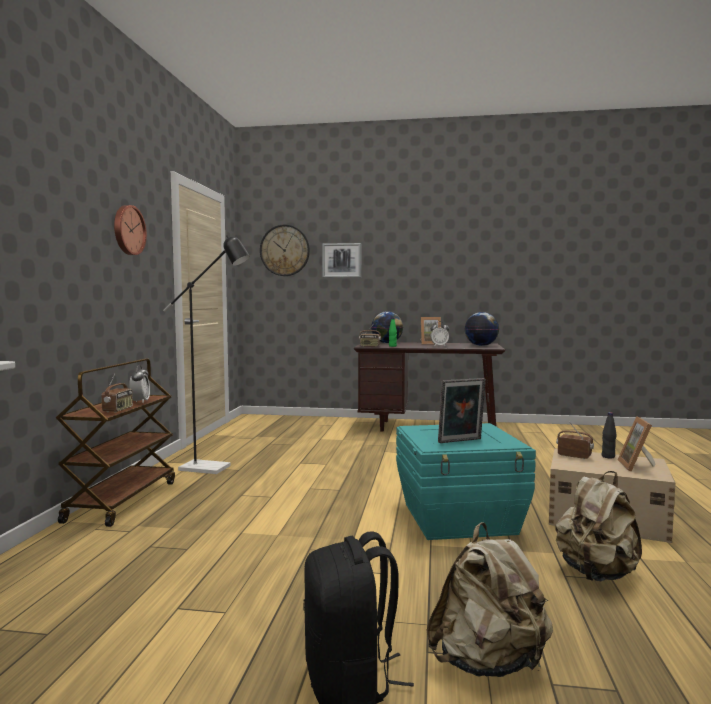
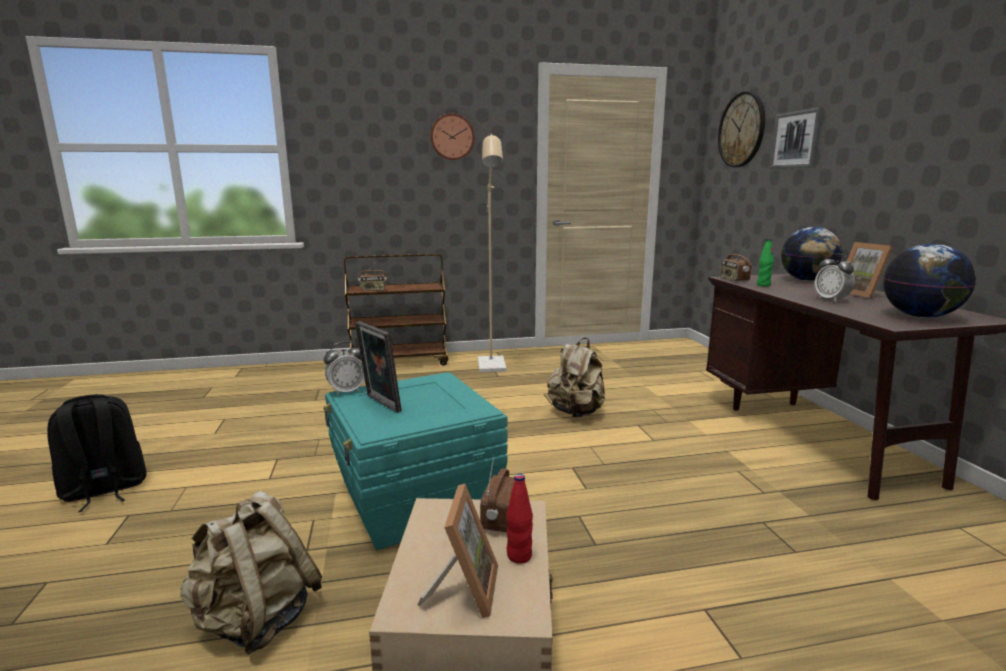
camera: 70 degrees right, 10 degrees up
alarm clock [129,365,150,403] -> alarm clock moved to [324,342,365,396]
black floor lamp [163,235,250,474] -> beige floor lamp [478,134,506,372]
beige backpack [426,522,553,677] -> beige backpack moved to [547,338,605,417]
black bottle [602,412,616,458] -> red bottle [506,474,533,564]
picture frame [618,416,656,472] -> picture frame turned 105 degrees clockwise [417,484,498,618]

